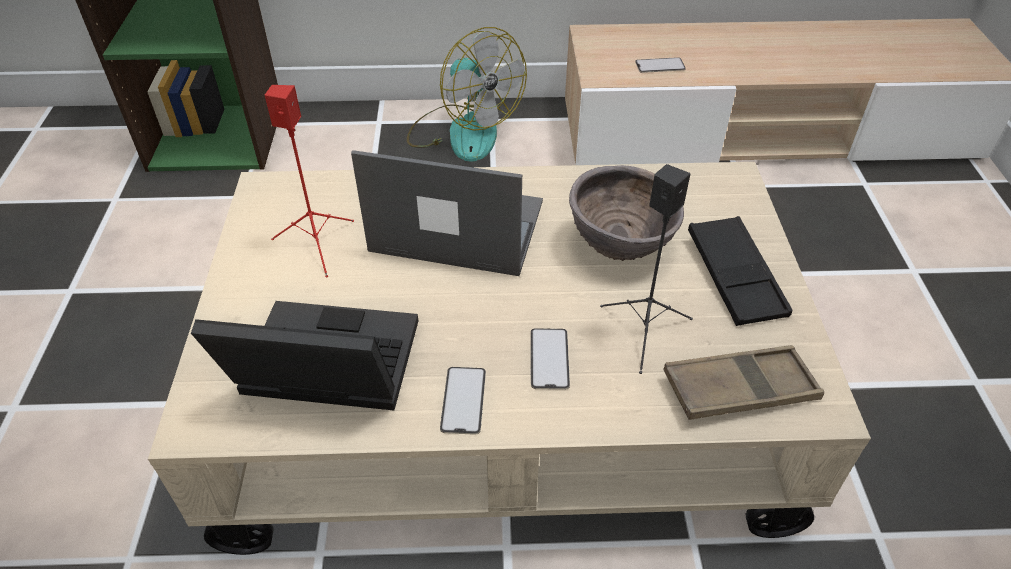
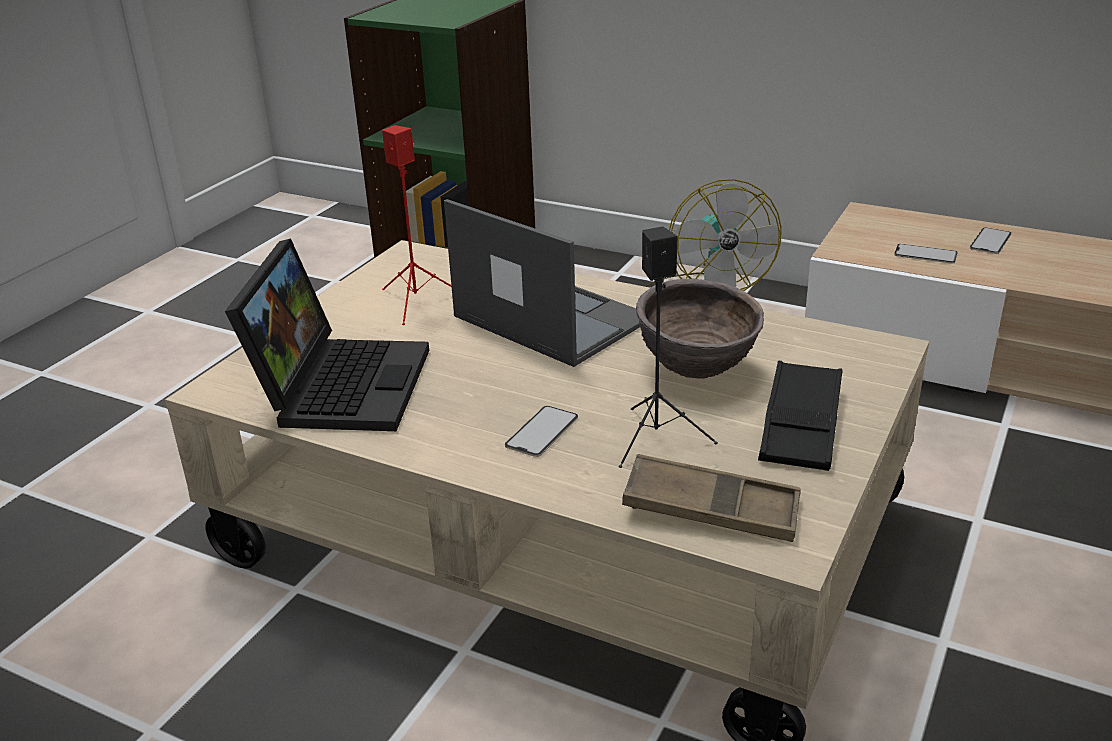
camera: 30 degrees right, 15 degrees down
laptop [191,301,418,410] -> laptop turned 60 degrees clockwise [225,238,429,431]
phone [440,367,486,435] -> phone moved to [970,228,1011,254]

